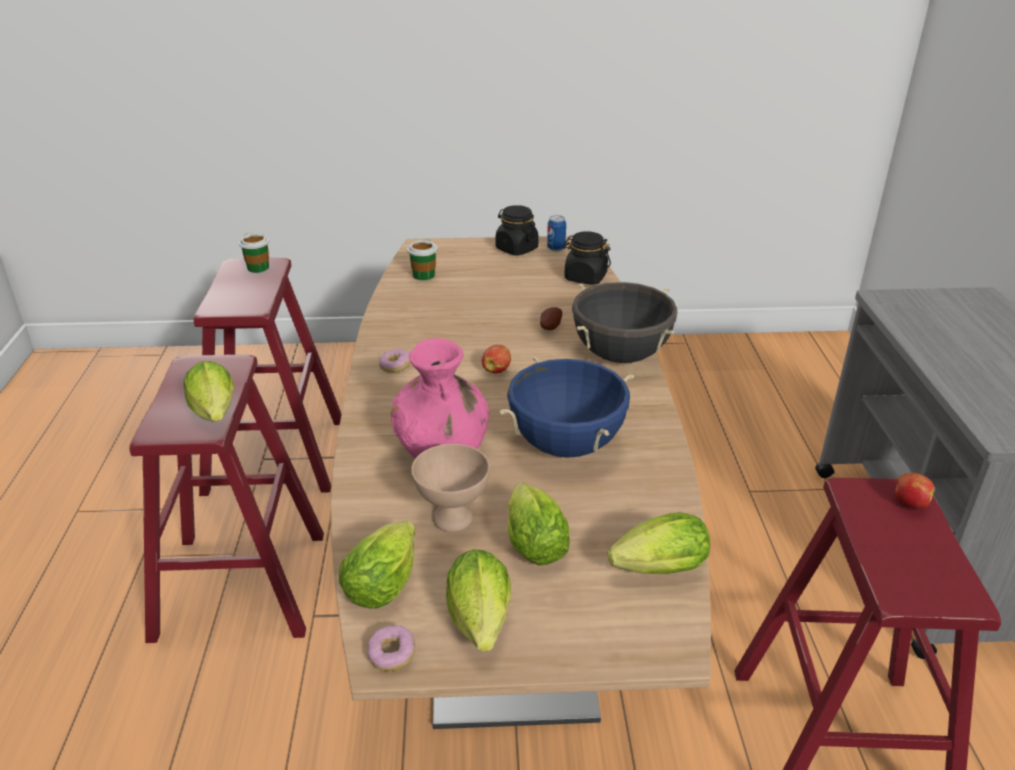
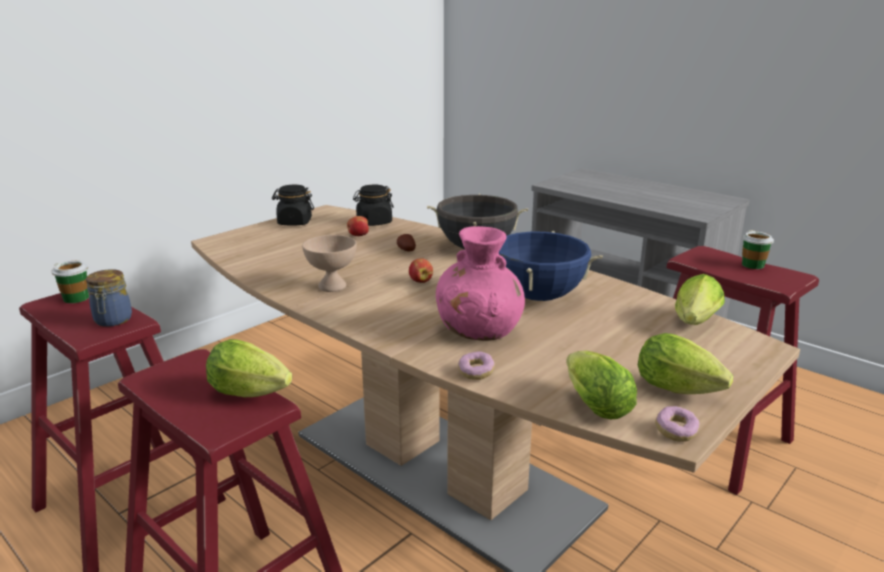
camera: 45 degrees left, 10 degrees down
donut [379,349,411,373] -> donut moved to [458,351,495,380]
cup [407,239,438,281] -> cup moved to [742,230,774,269]
beige bowl [411,444,490,532] -> beige bowl moved to [302,235,357,292]
lettuce [508,483,570,565] -> none
can [547,215,566,251] -> none
apple [896,473,934,509] -> apple moved to [347,216,369,236]
none -> jar [86,269,132,327]

